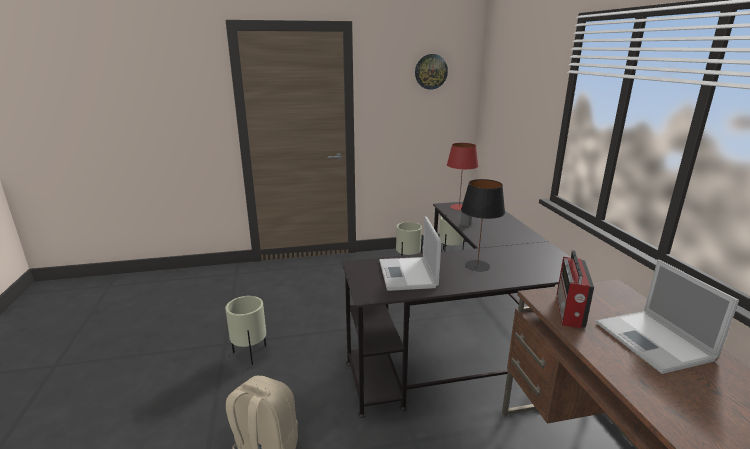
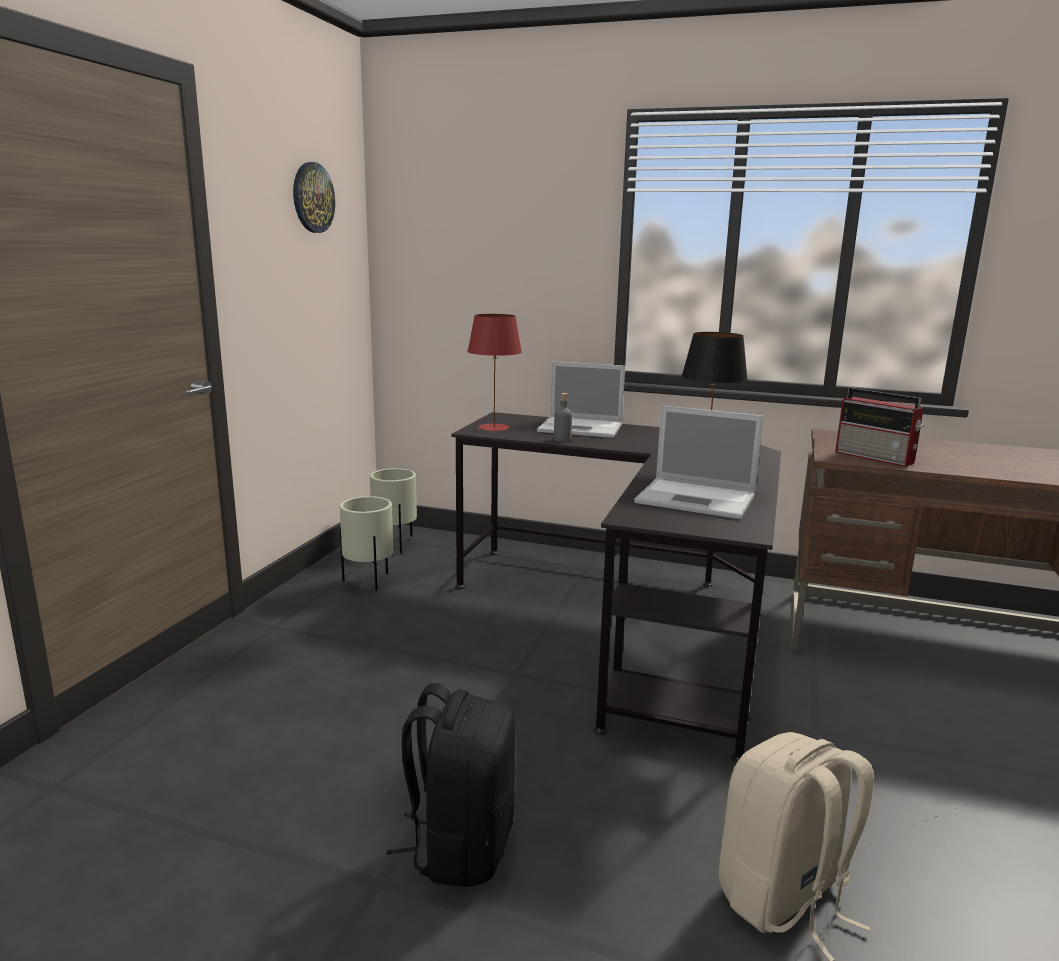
camera: 60 degrees left, 5 degrees down
beige planter [225,296,266,365] -> black backpack [387,683,516,887]
laptop [596,260,739,374] -> laptop moved to [537,361,625,438]

